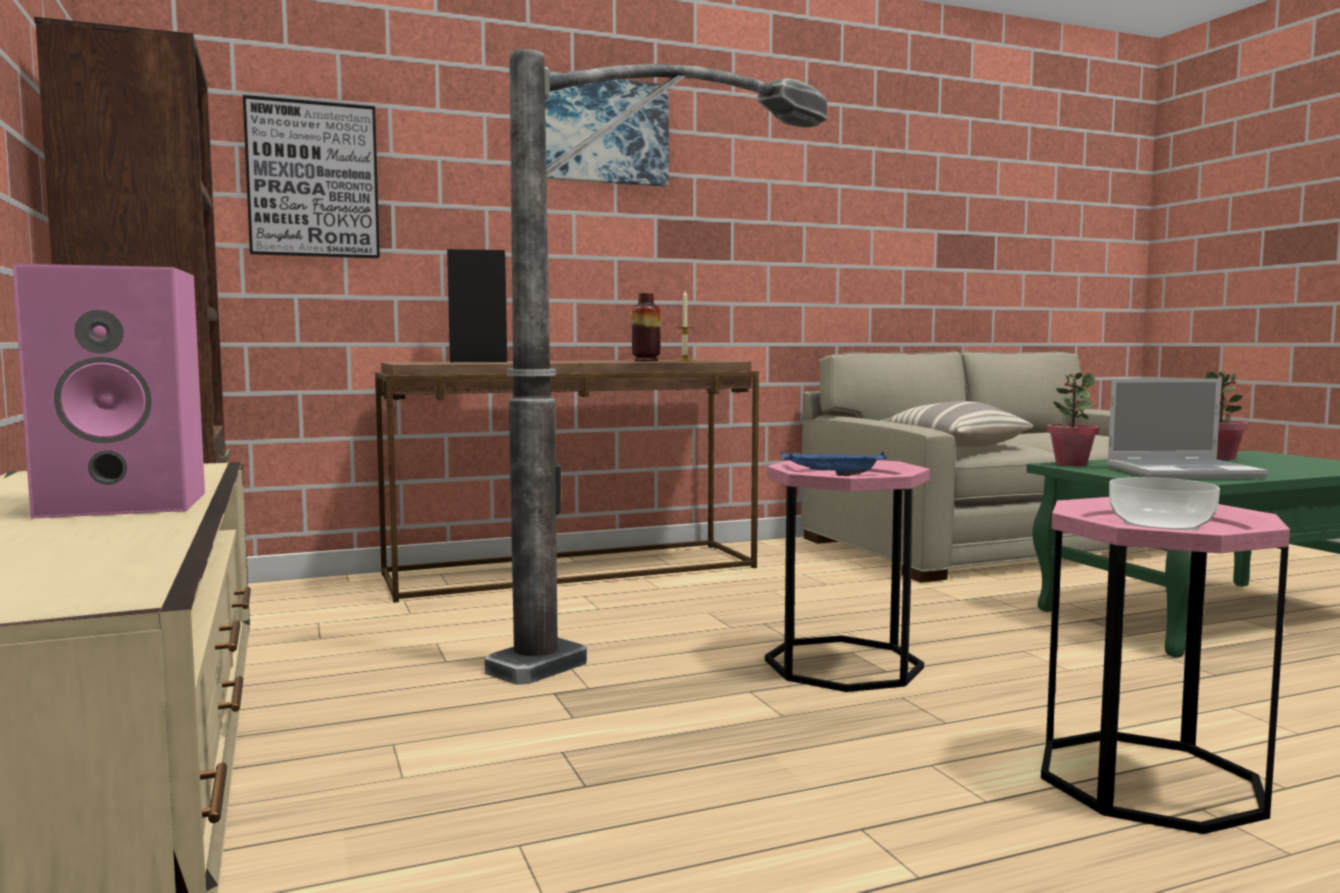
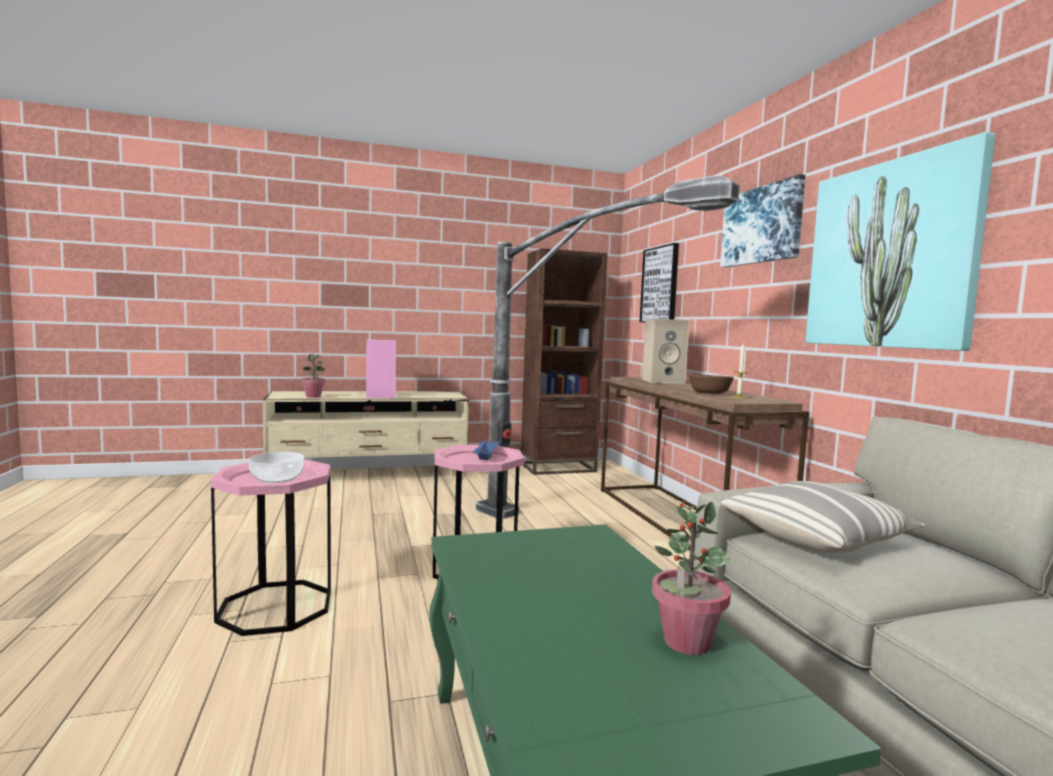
camera: 95 degrees right, 0 degrees up
black speaker [447,249,507,362] -> beige speaker [642,319,690,384]
vase [632,293,660,361] -> brown bowl [688,374,734,394]
potted plant [1047,373,1099,466] -> potted plant moved to [301,354,326,398]
laptop [1107,378,1268,479] -> none
none -> picture [805,132,995,351]

